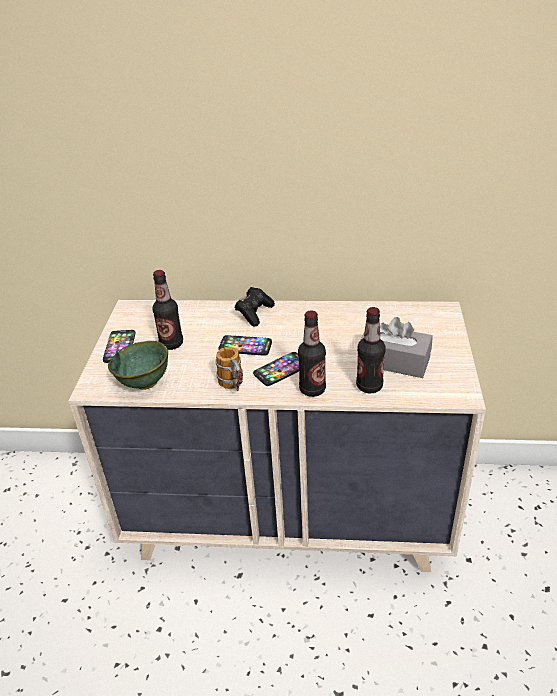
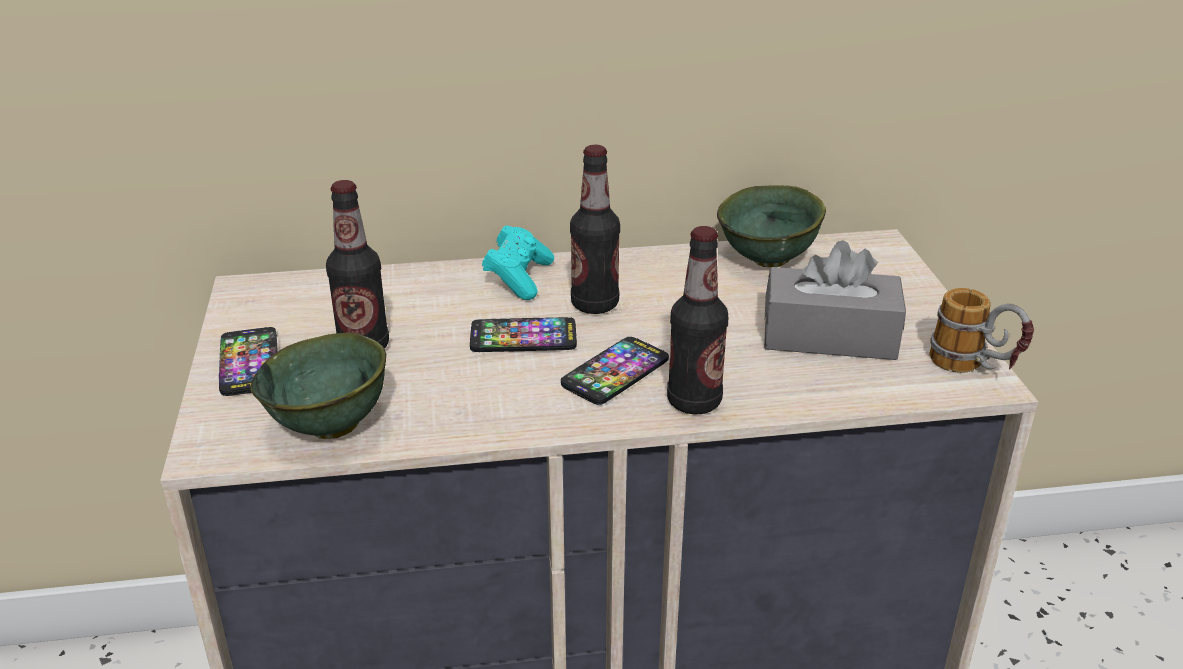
camera: 15 degrees left, 5 degrees down
mug [216,347,243,391] -> mug moved to [929,288,1034,373]
black game controller [235,287,275,326] -> turquoise game controller [482,225,554,300]
bottle [356,307,386,393] -> bottle moved to [570,145,620,314]
none -> green bowl [717,185,826,267]

